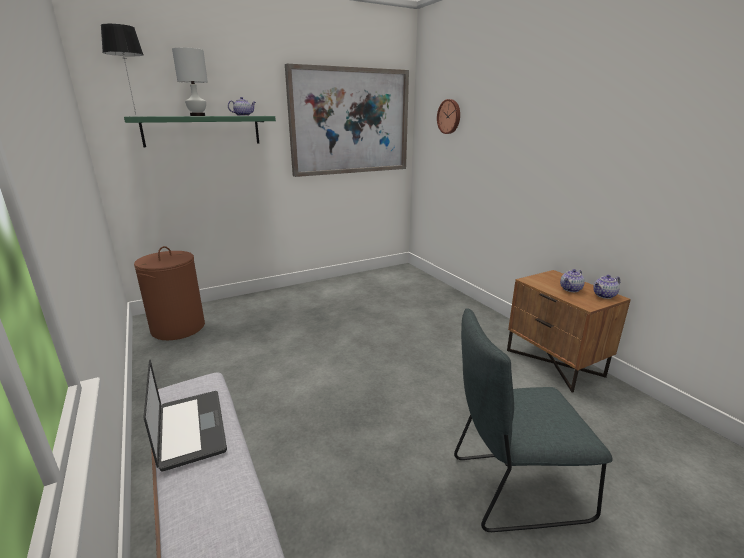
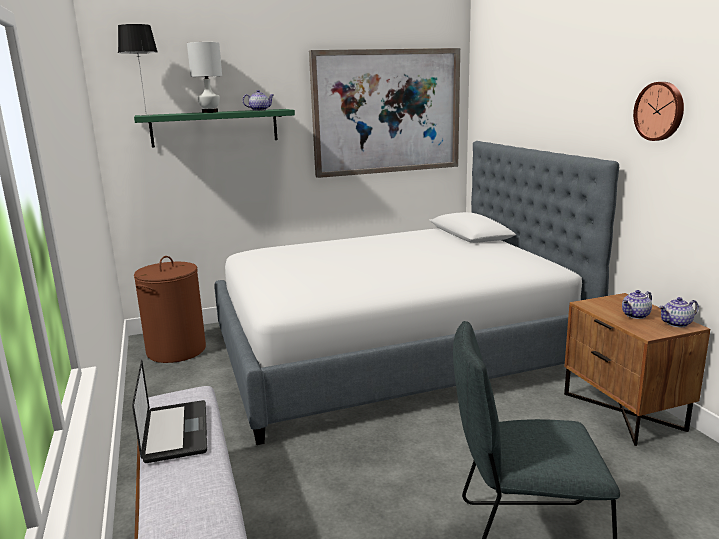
camera: 10 degrees right, 5 degrees down
wall clock [437,99,460,134] -> wall clock moved to [633,82,684,141]
none -> bed [215,141,619,445]

